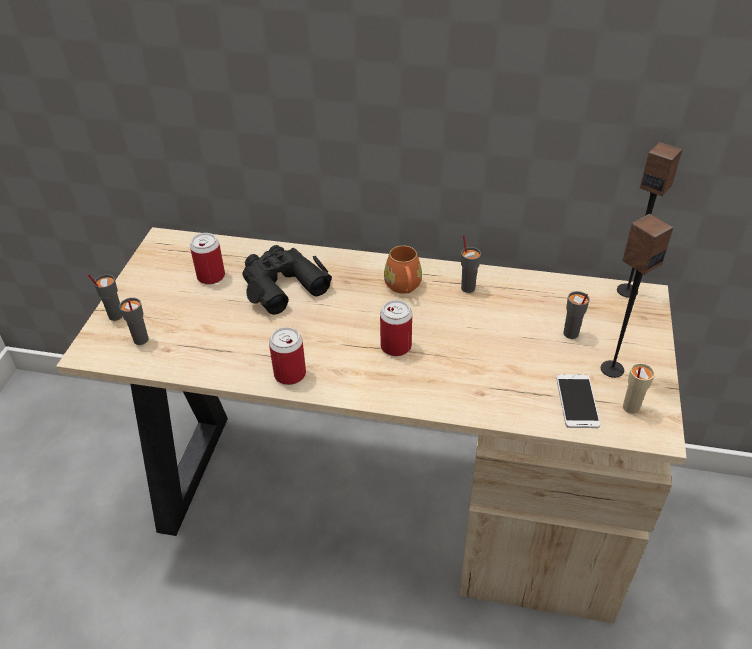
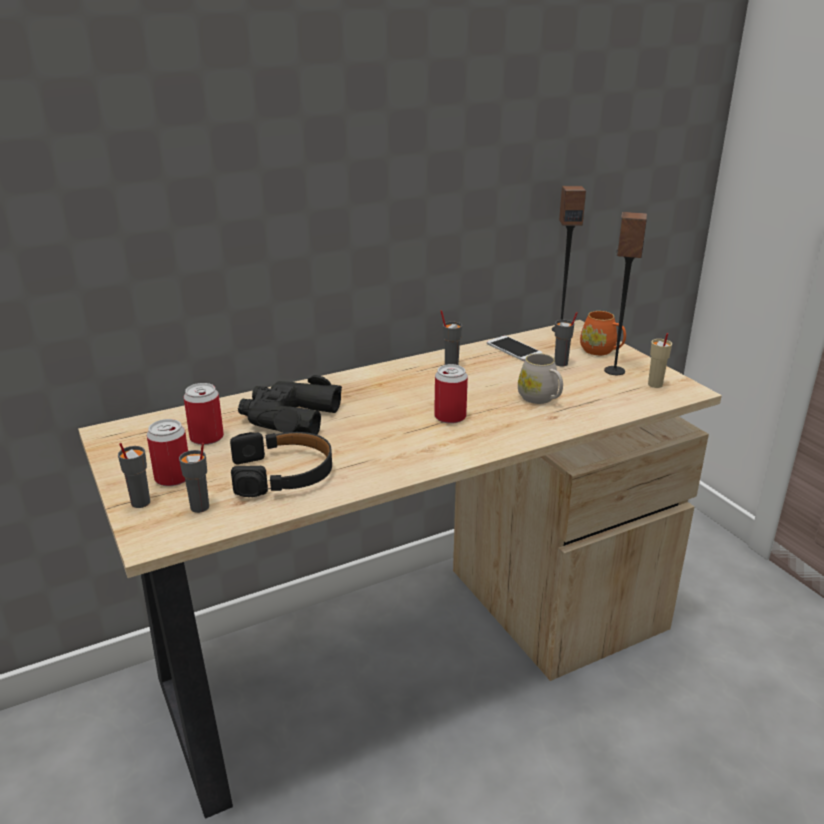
camera: 40 degrees left, 15 degrees down
can [269,327,306,385] -> can moved to [147,419,188,486]
orange mug [384,245,422,294] -> orange mug moved to [580,311,626,355]
phone [556,374,601,428] -> phone moved to [487,336,543,361]
none -> black headphones [230,432,332,497]
none -> white mug [518,353,563,404]

